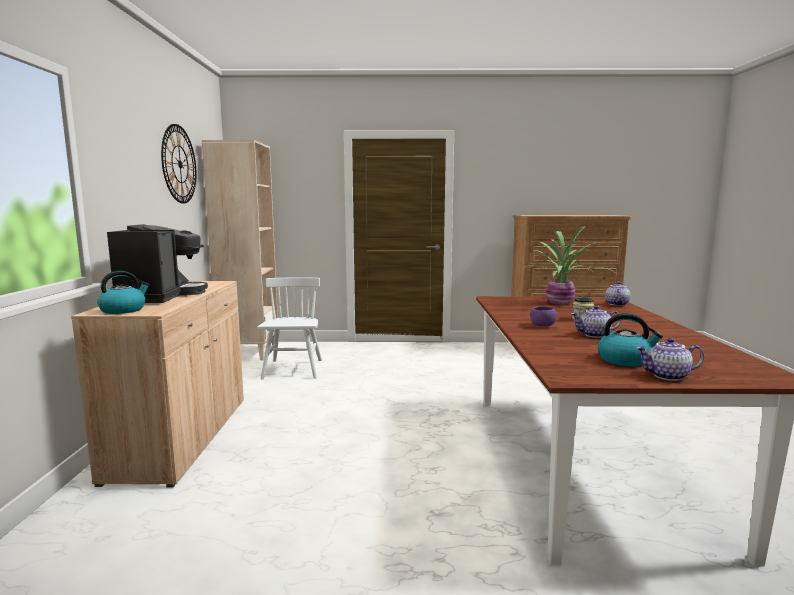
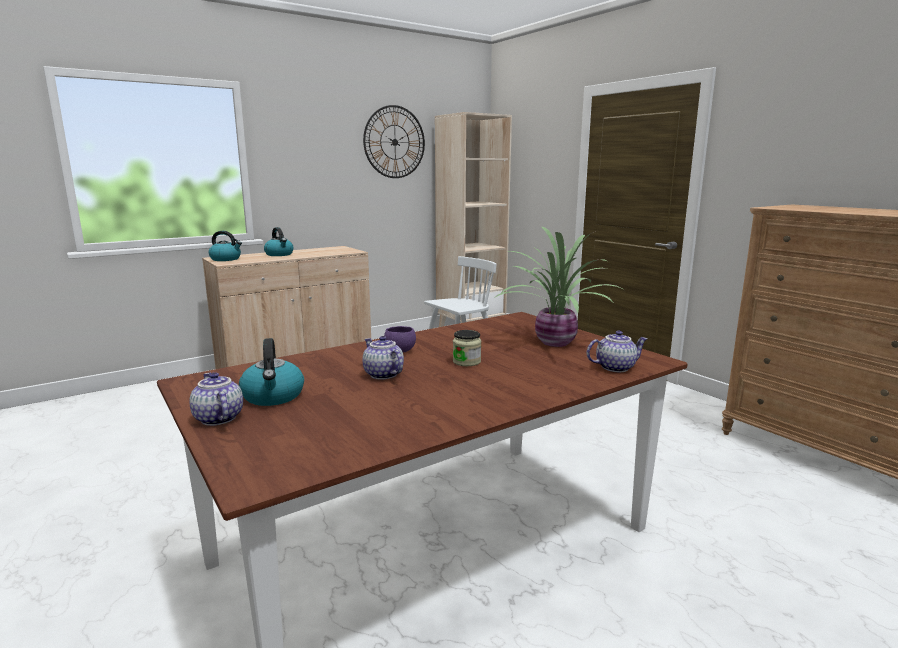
camera: 55 degrees right, 5 degrees up
coffee machine [107,224,208,303] -> kettle [264,227,294,256]

